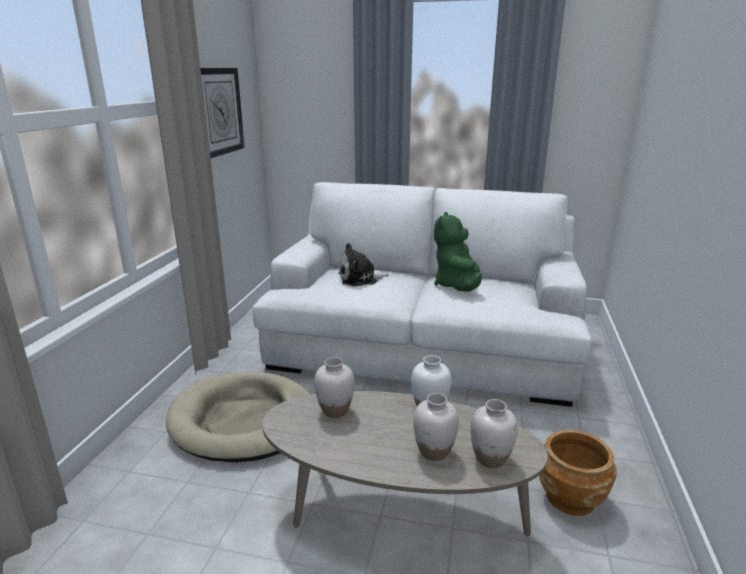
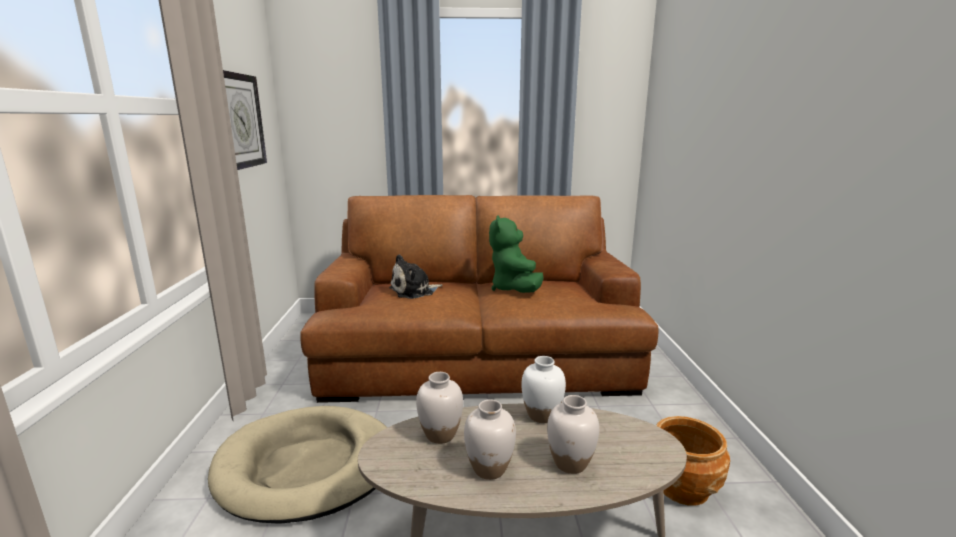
camera: 15 degrees left, 5 degrees down
white sofa [253,182,591,407] -> brown sofa [300,195,658,403]
white vase [470,399,518,468] -> white vase moved to [464,399,516,480]

